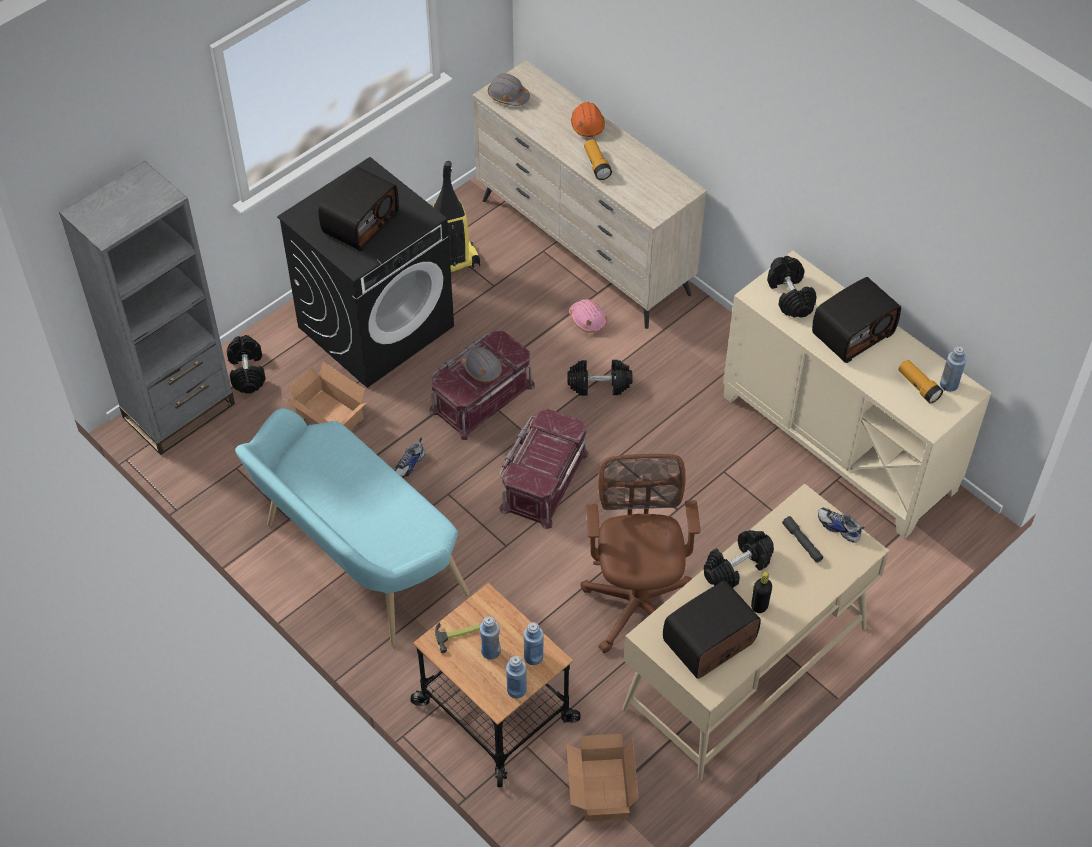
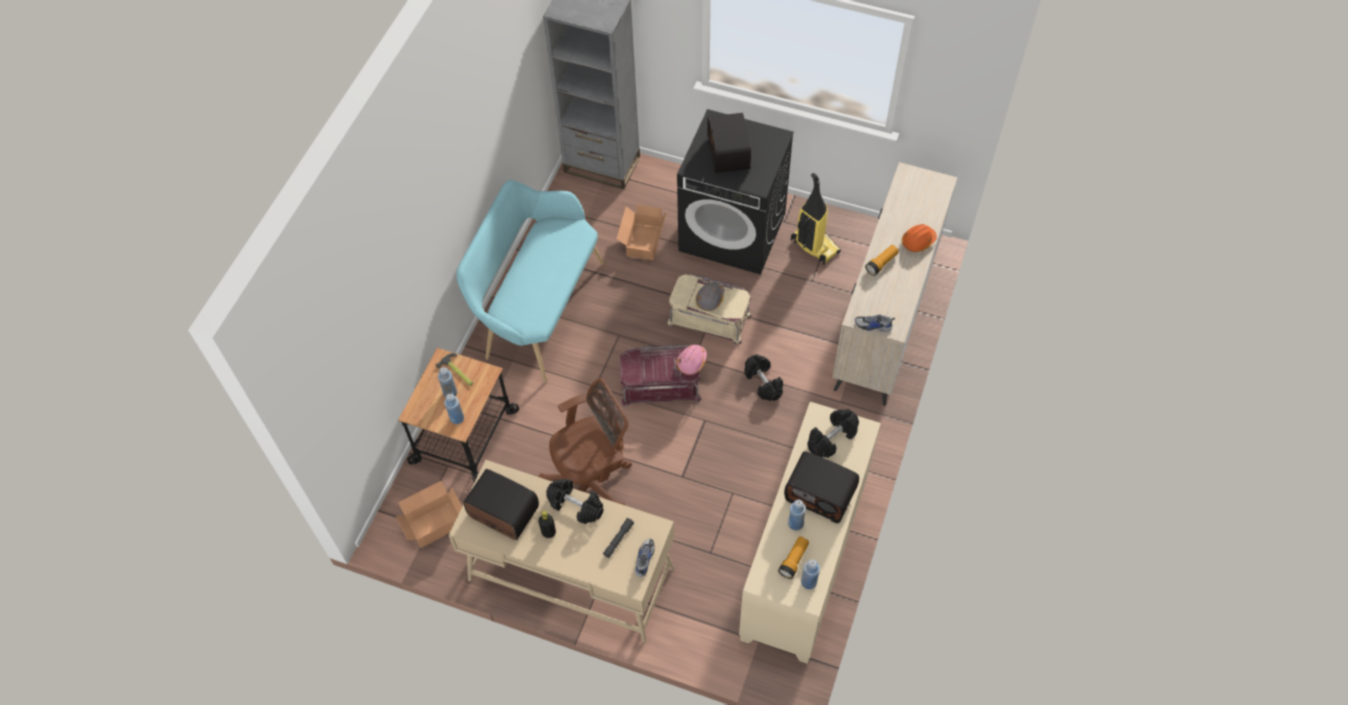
camera: 65 degrees right, 5 degrees up
black dumbbell [227,335,265,394] -> none
radio [319,167,399,251] -> radio turned 75 degrees clockwise [707,113,751,173]
shoe [393,438,425,478] -> shoe moved to [855,314,895,332]
red storage box [430,331,535,440] -> beige storage box [667,274,752,345]
grey hard hat [488,73,530,106] -> none
blue bottle [506,656,527,698] -> blue bottle moved to [788,500,806,530]
pink hard hat [569,299,607,333] -> pink hard hat moved to [676,345,707,375]

